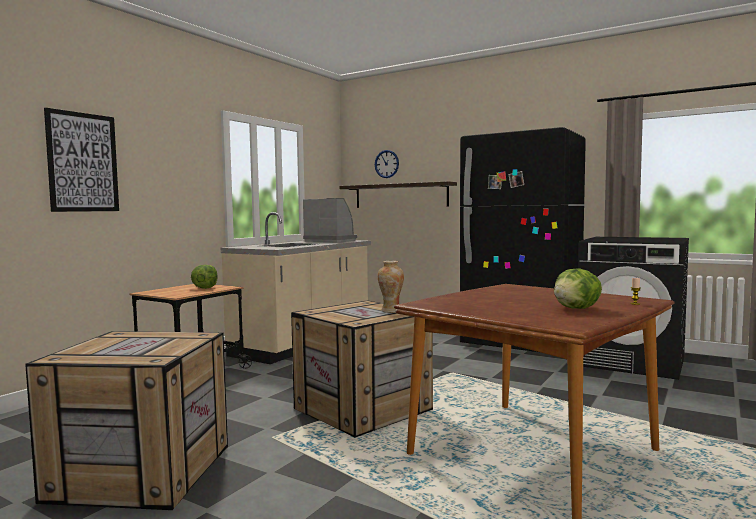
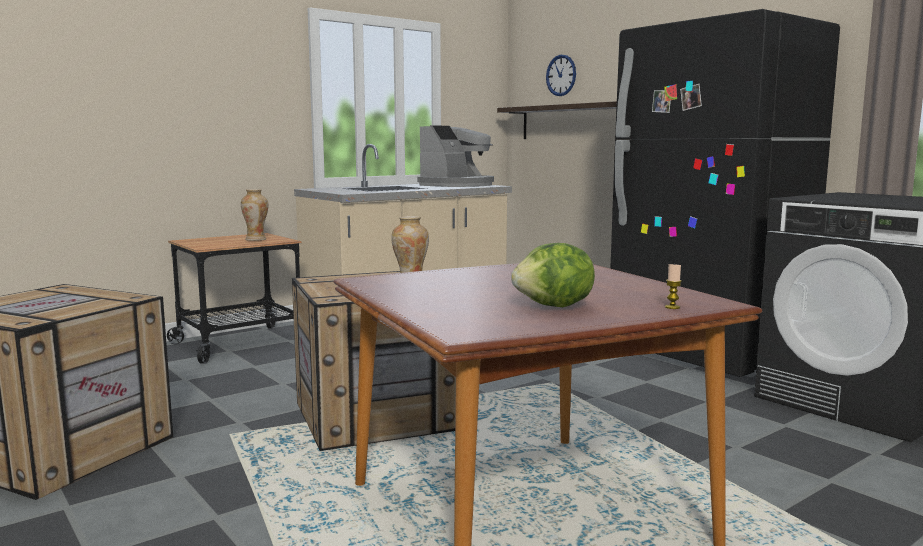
camera: 20 degrees right, 5 degrees up
picture [44,108,119,212] -> none
lettuce [191,265,218,289] -> vase [241,189,268,241]
coffee machine [303,198,357,242] -> coffee machine turned 75 degrees clockwise [417,125,494,187]

